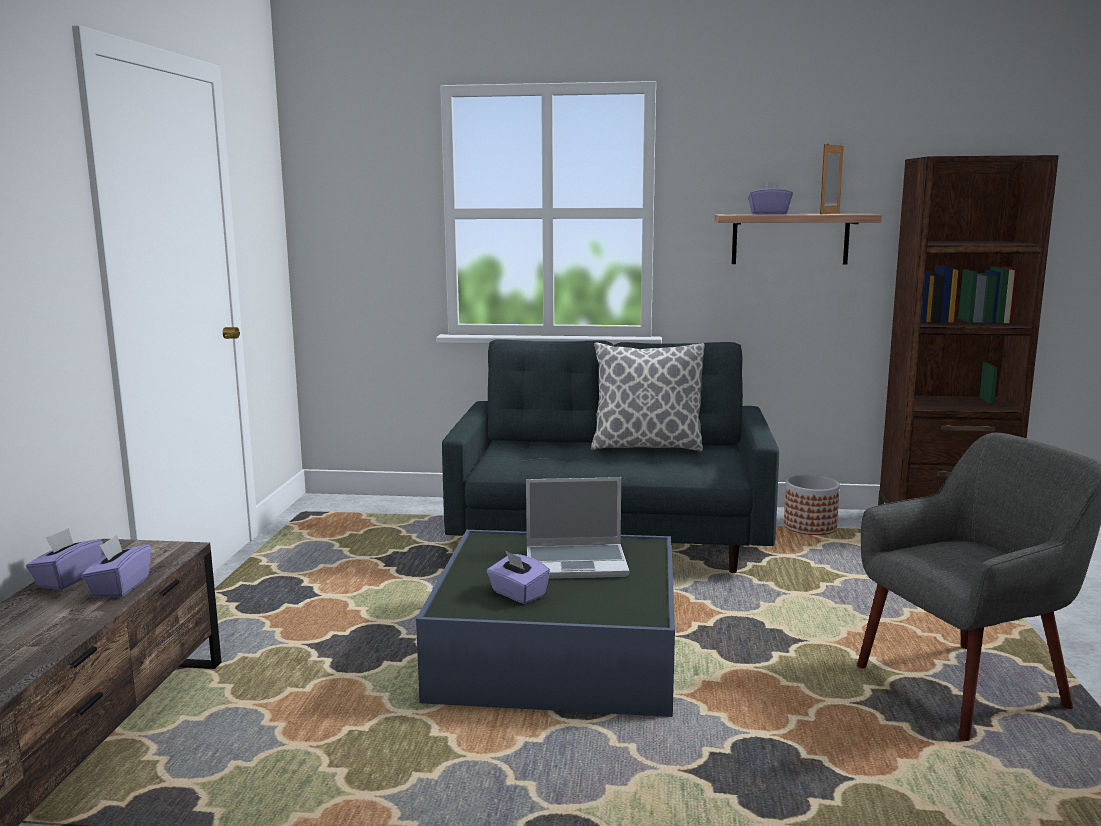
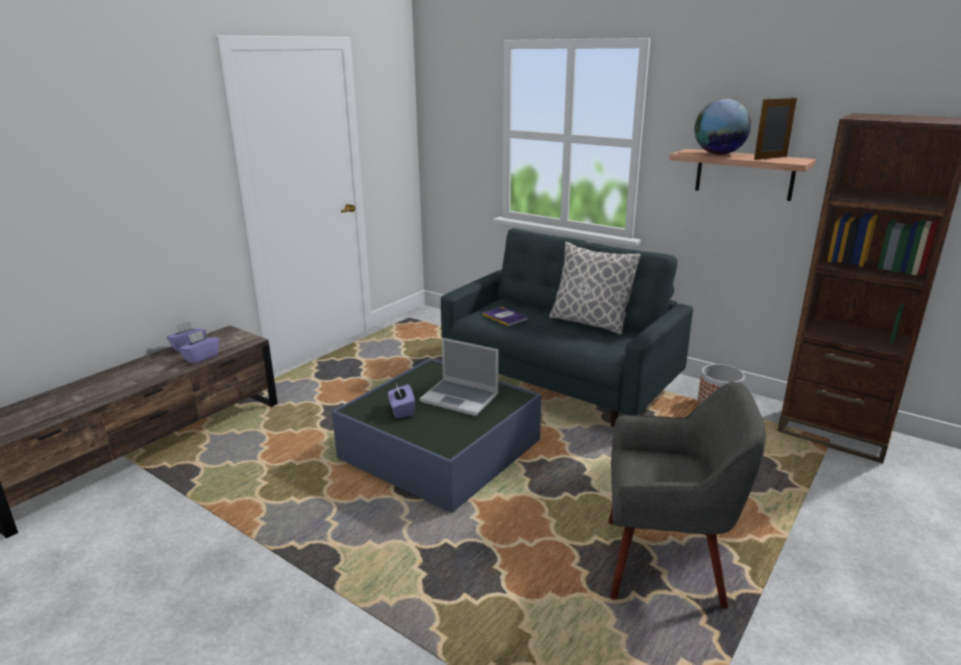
camera: 30 degrees right, 10 degrees up
purple tissue box [748,181,793,214] -> globe [695,99,751,155]
none -> book [483,307,528,326]

